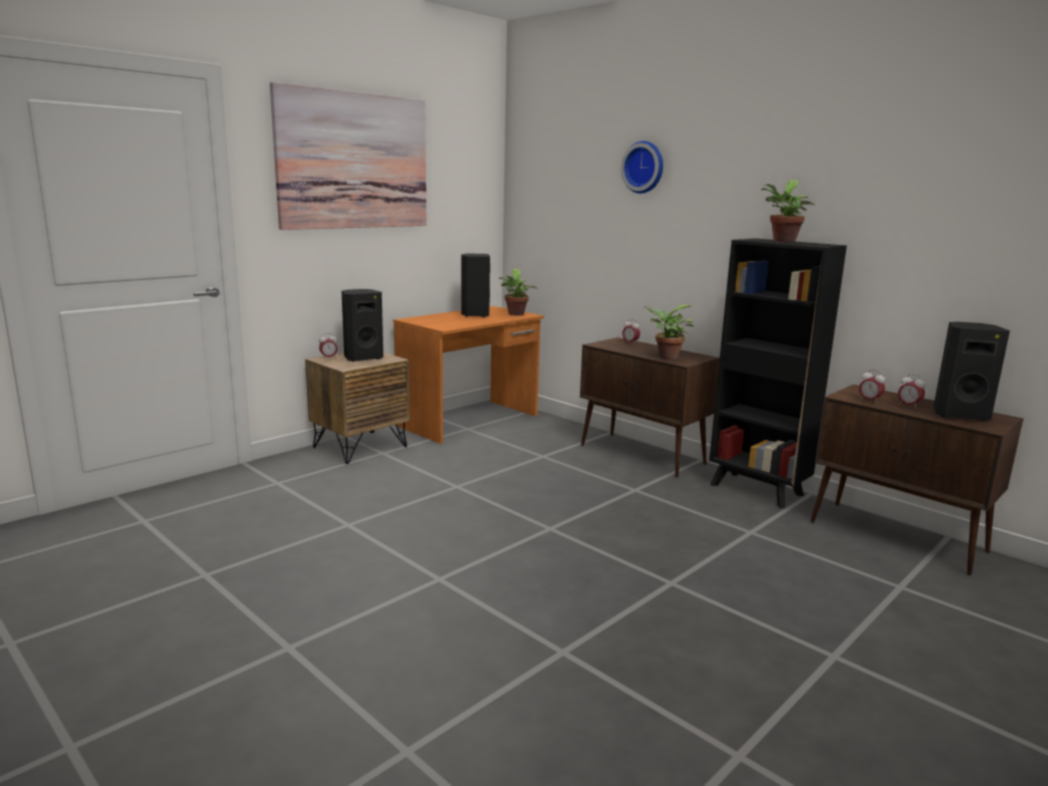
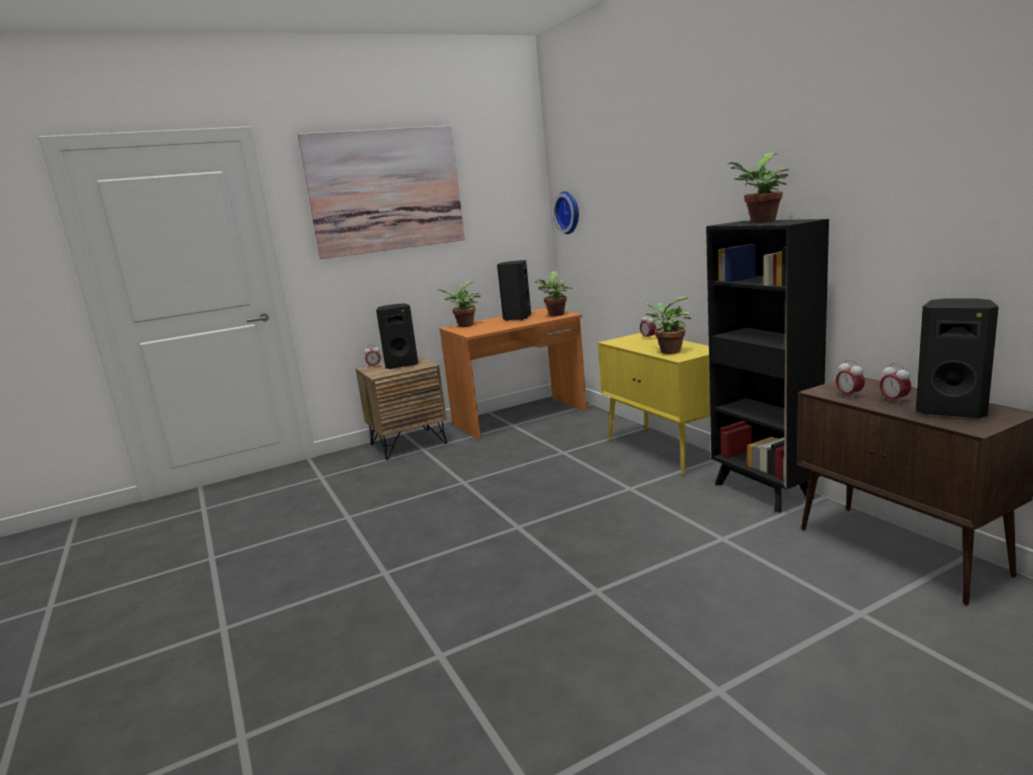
camera: 20 degrees right, 0 degrees up
brown cabinet [580,337,720,477] -> yellow cabinet [598,333,710,475]
wall clock [621,141,663,194] -> wall clock moved to [553,191,579,234]
none -> potted plant [437,281,480,327]

